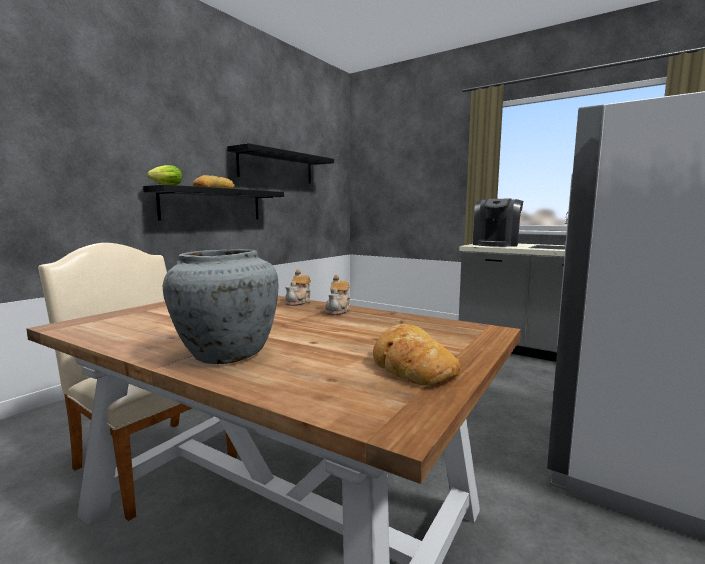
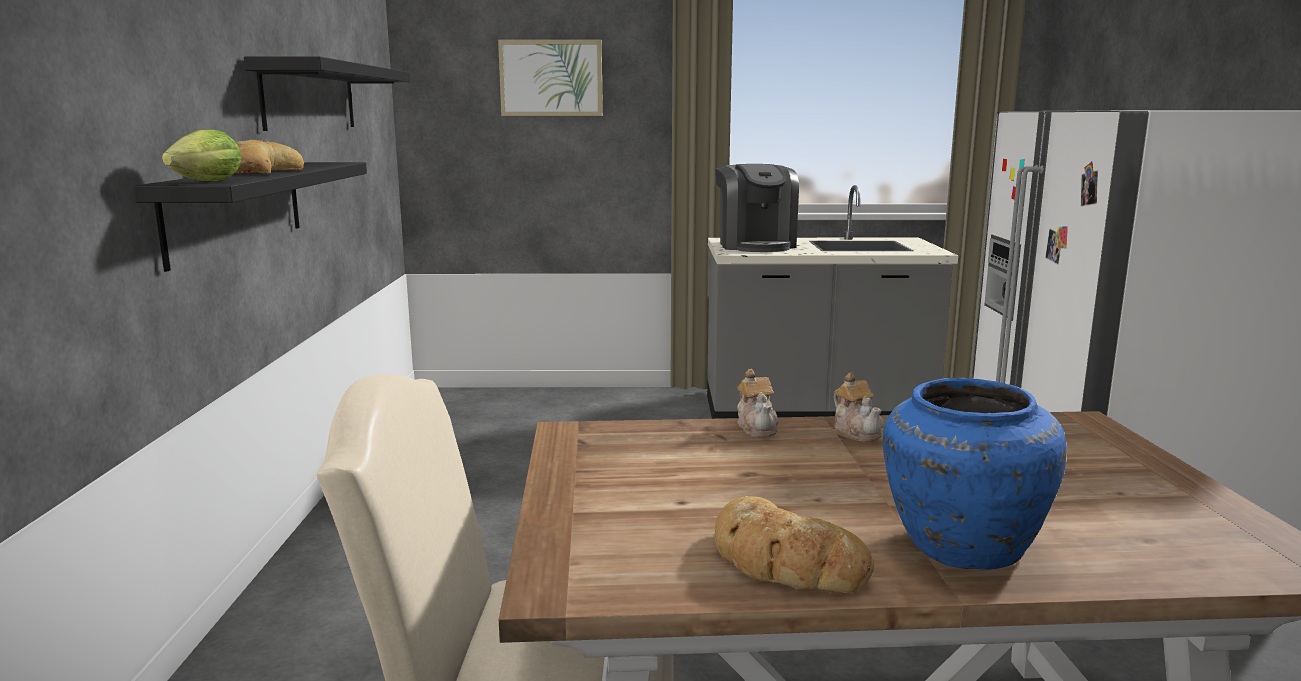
camera: 35 degrees left, 5 degrees up
grey vase [163,249,278,364] -> blue vase [883,378,1067,570]
bread [373,324,460,386] -> bread moved to [715,496,874,593]
none -> picture [498,40,603,116]

